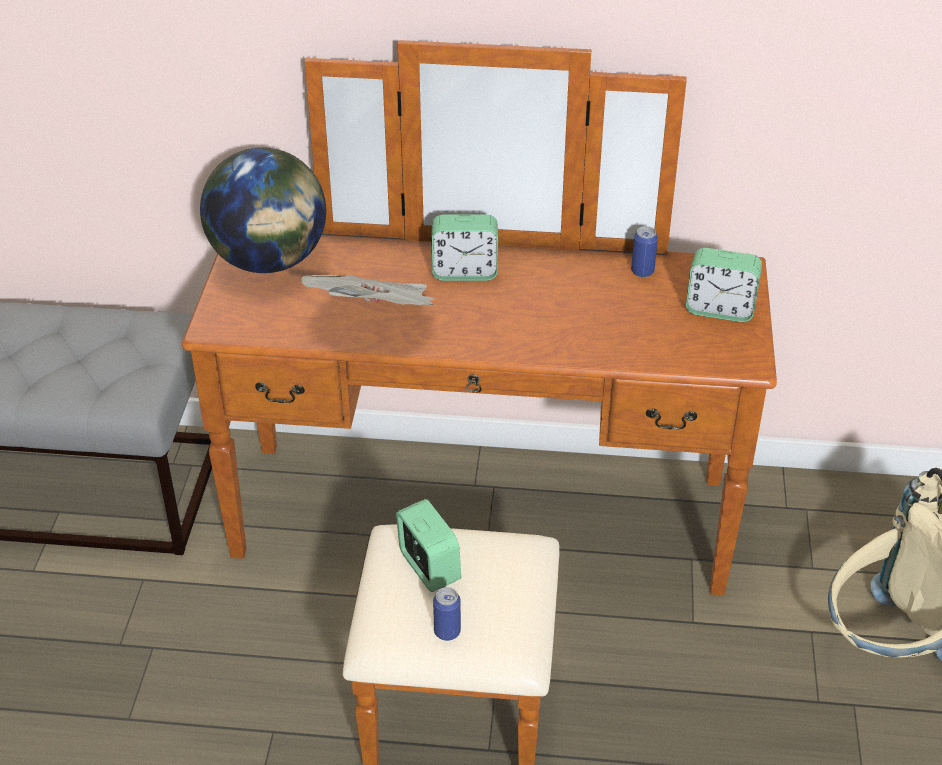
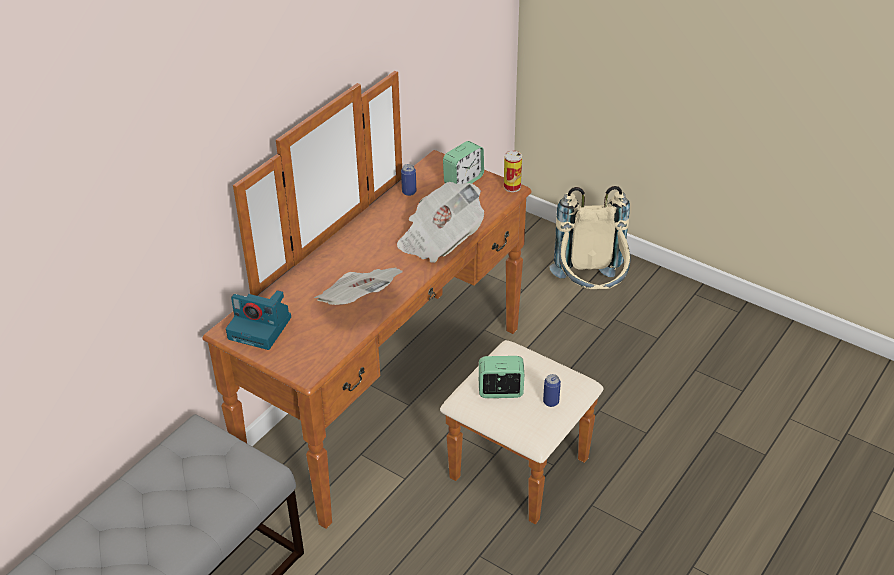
camera: 60 degrees left, 0 degrees up
globe [200,147,326,273] -> camera [226,290,291,350]
alarm clock [431,214,498,281] -> none
none -> newspaper [397,182,484,263]
none -> can [504,151,522,192]

